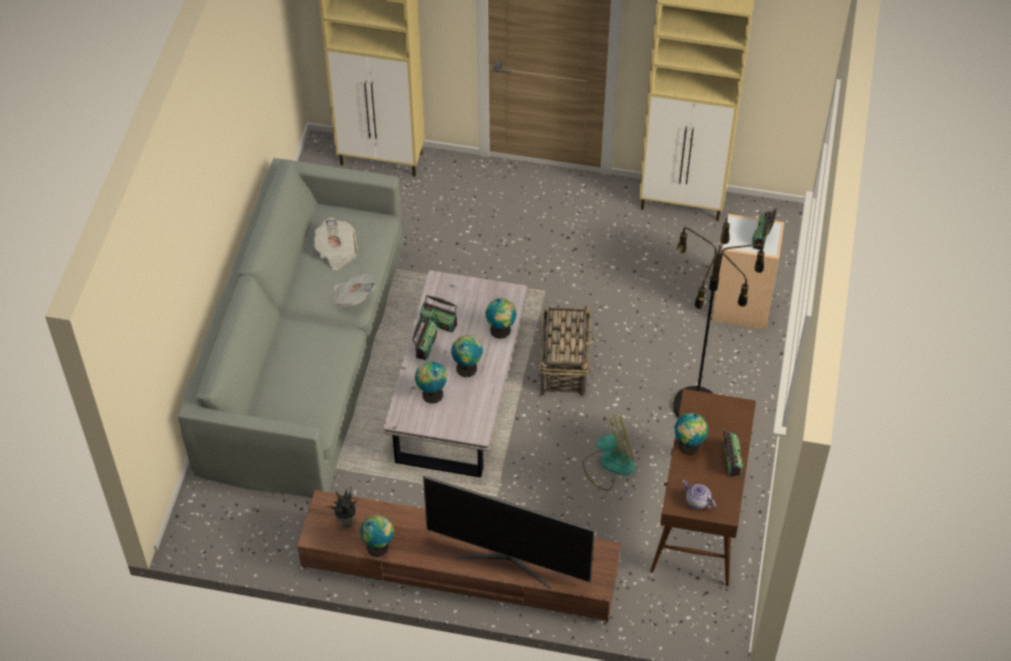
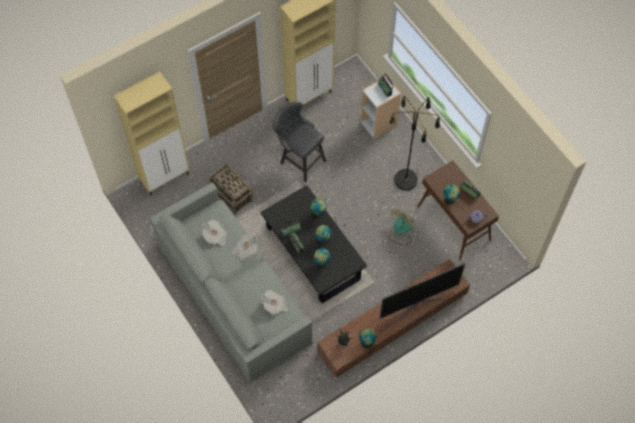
camera: 45 degrees left, 10 degrees up
white coffee table [383,270,528,478] -> black coffee table [261,185,367,303]
basket [539,305,595,396] -> basket moved to [208,163,253,215]
none -> newspaper [261,290,288,314]
none -> grey stool [273,101,326,182]

